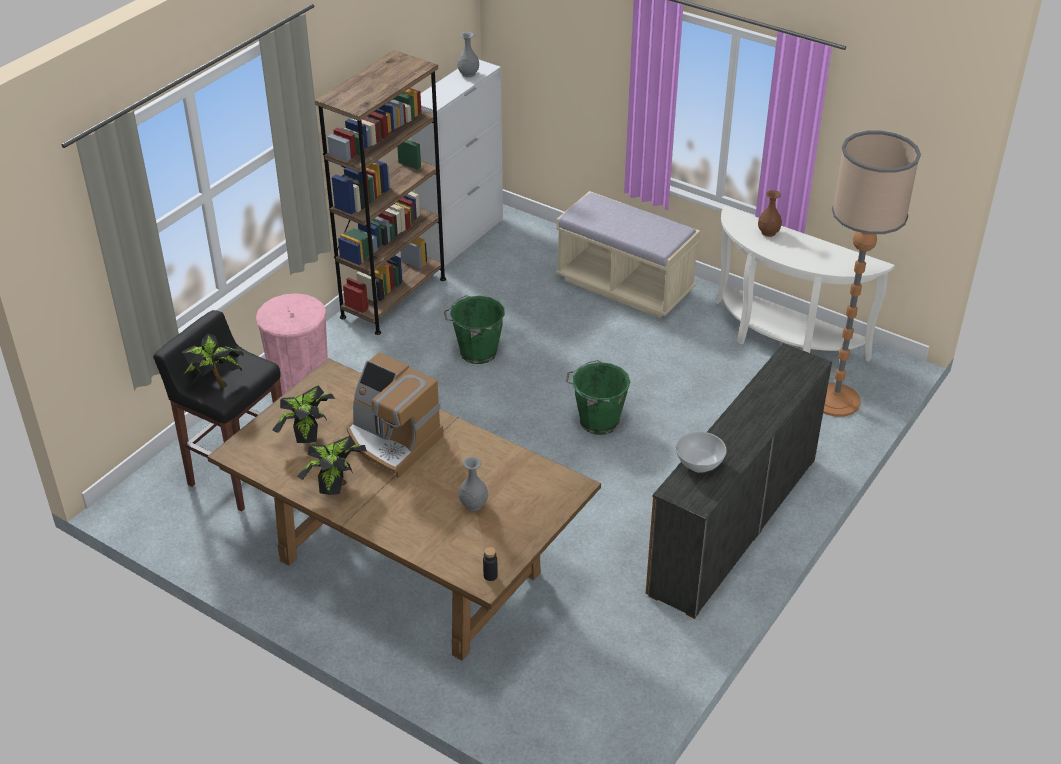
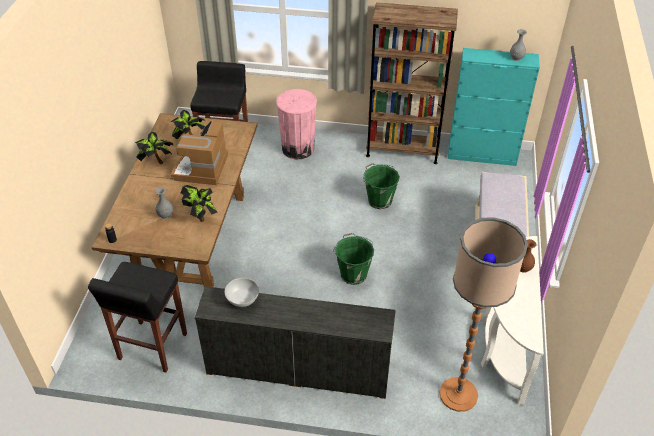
camera: 65 degrees right, 5 degrees up
potted plant [181,334,244,388] -> potted plant moved to [181,185,217,222]
white cabinet [411,59,503,267] -> turquoise cabinet [448,48,540,166]
none -> black stool [88,262,187,372]

